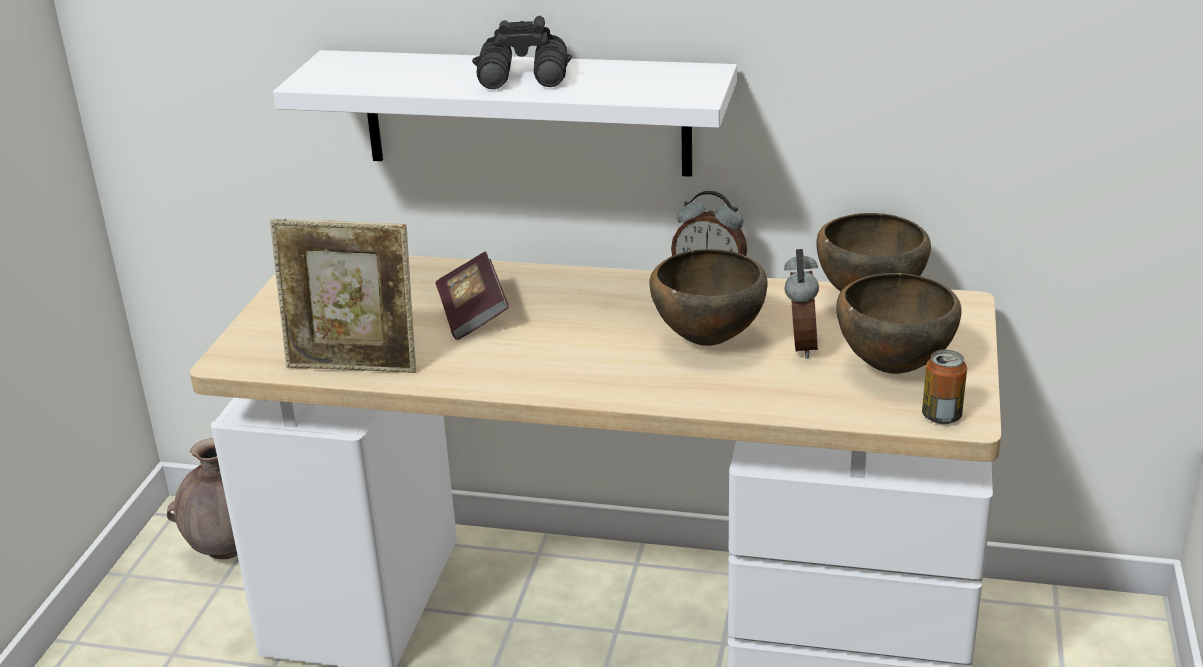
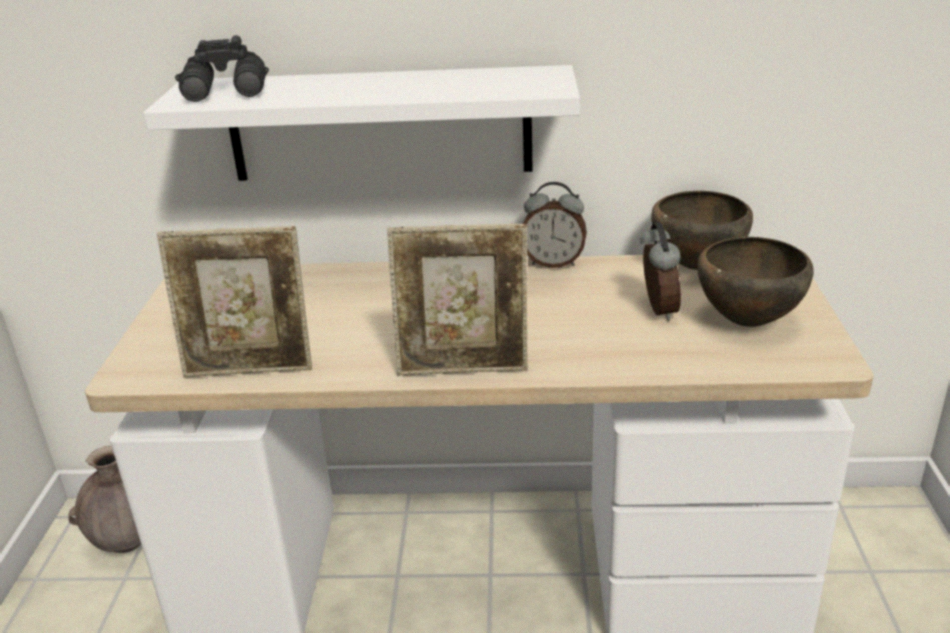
camera: 10 degrees left, 0 degrees up
book [435,251,509,340] -> none
black binoculars [472,16,572,89] -> black binoculars moved to [175,35,269,102]
brown bowl [649,249,768,346] -> none
can [922,350,967,424] -> none
none -> picture frame [387,224,528,376]

